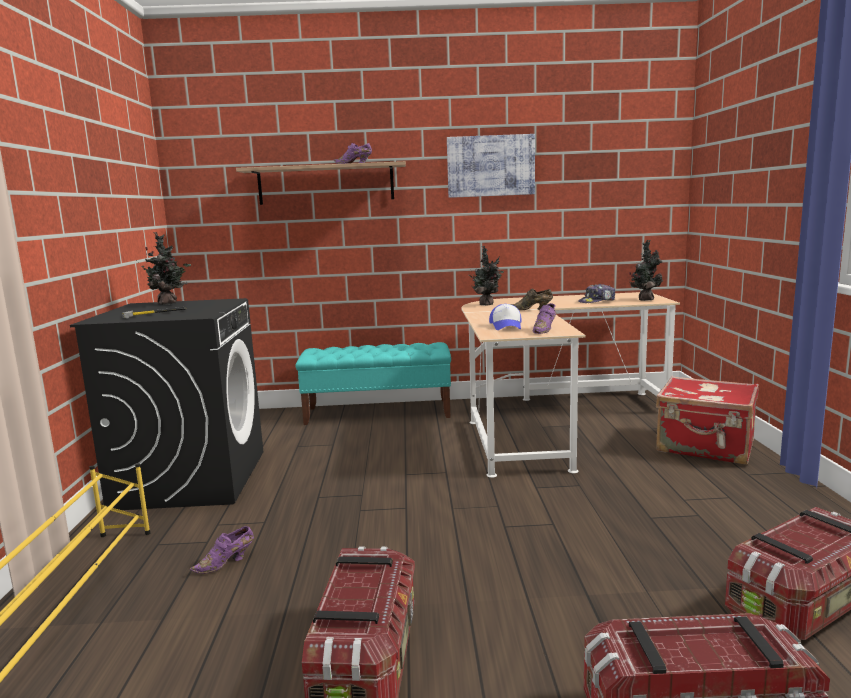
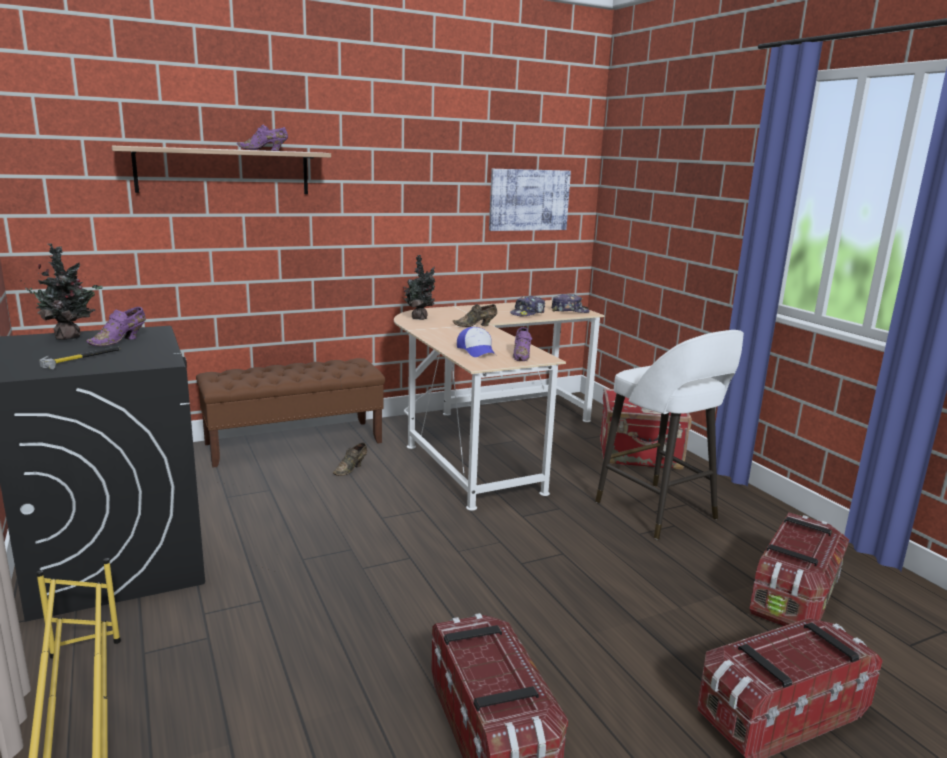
camera: 25 degrees left, 5 degrees up
purple shoe [190,526,254,574] -> purple shoe moved to [86,307,146,346]
turquoise bench [296,342,451,425] -> brown bench [196,358,385,468]
picture [447,134,535,198] -> picture moved to [489,169,571,231]
potted plant [629,240,663,301] -> cap [551,294,590,313]
none -> brown shoe [333,443,367,476]
none -> white stool [595,330,744,539]

